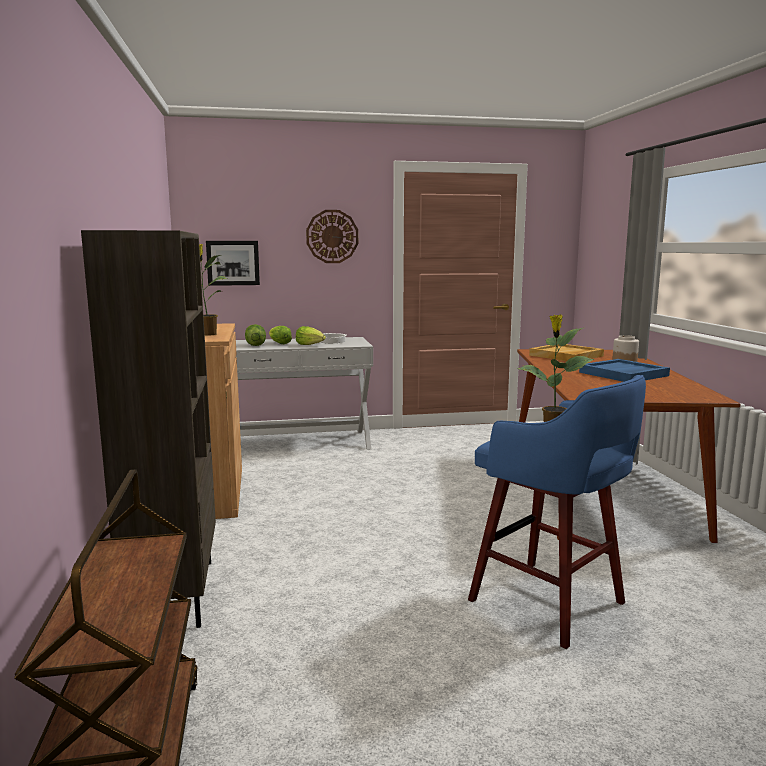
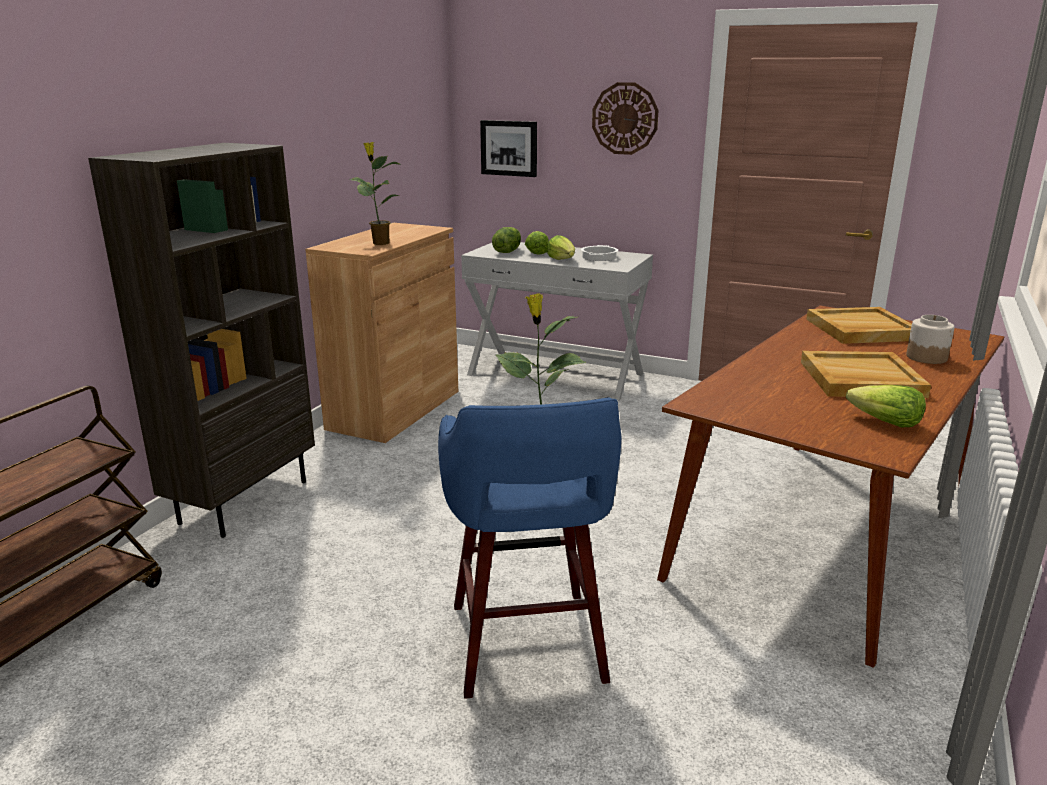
camera: 35 degrees right, 10 degrees up
blue tray [579,359,670,382] -> beige tray [801,351,931,398]
none -> lettuce [846,385,926,428]

